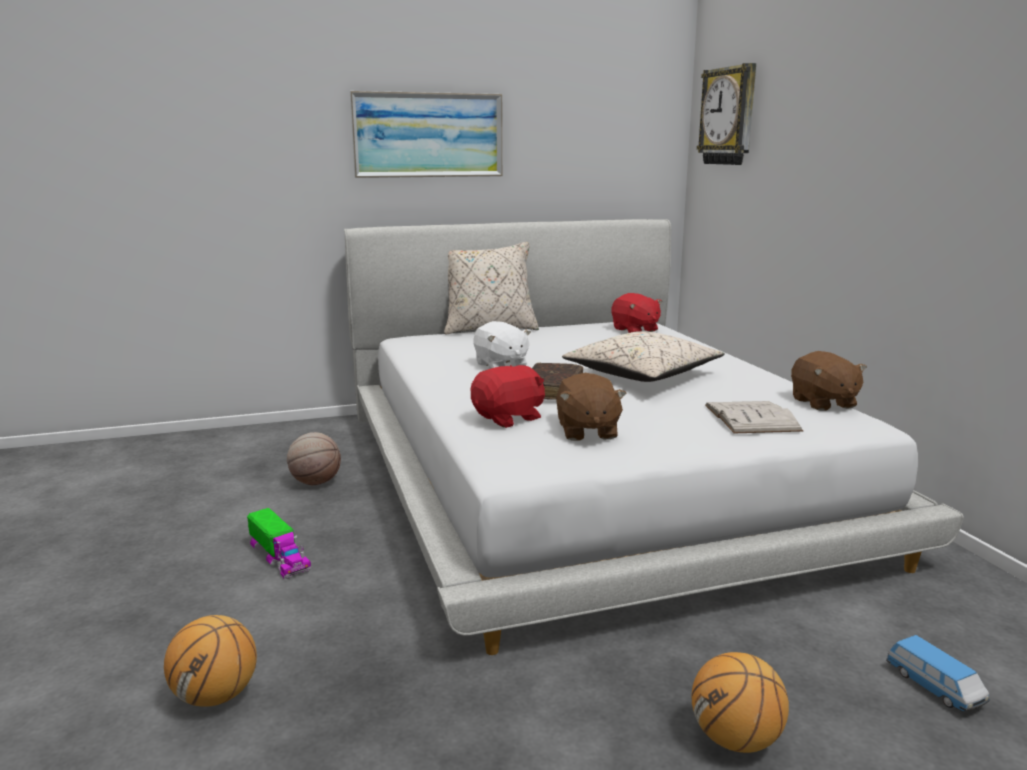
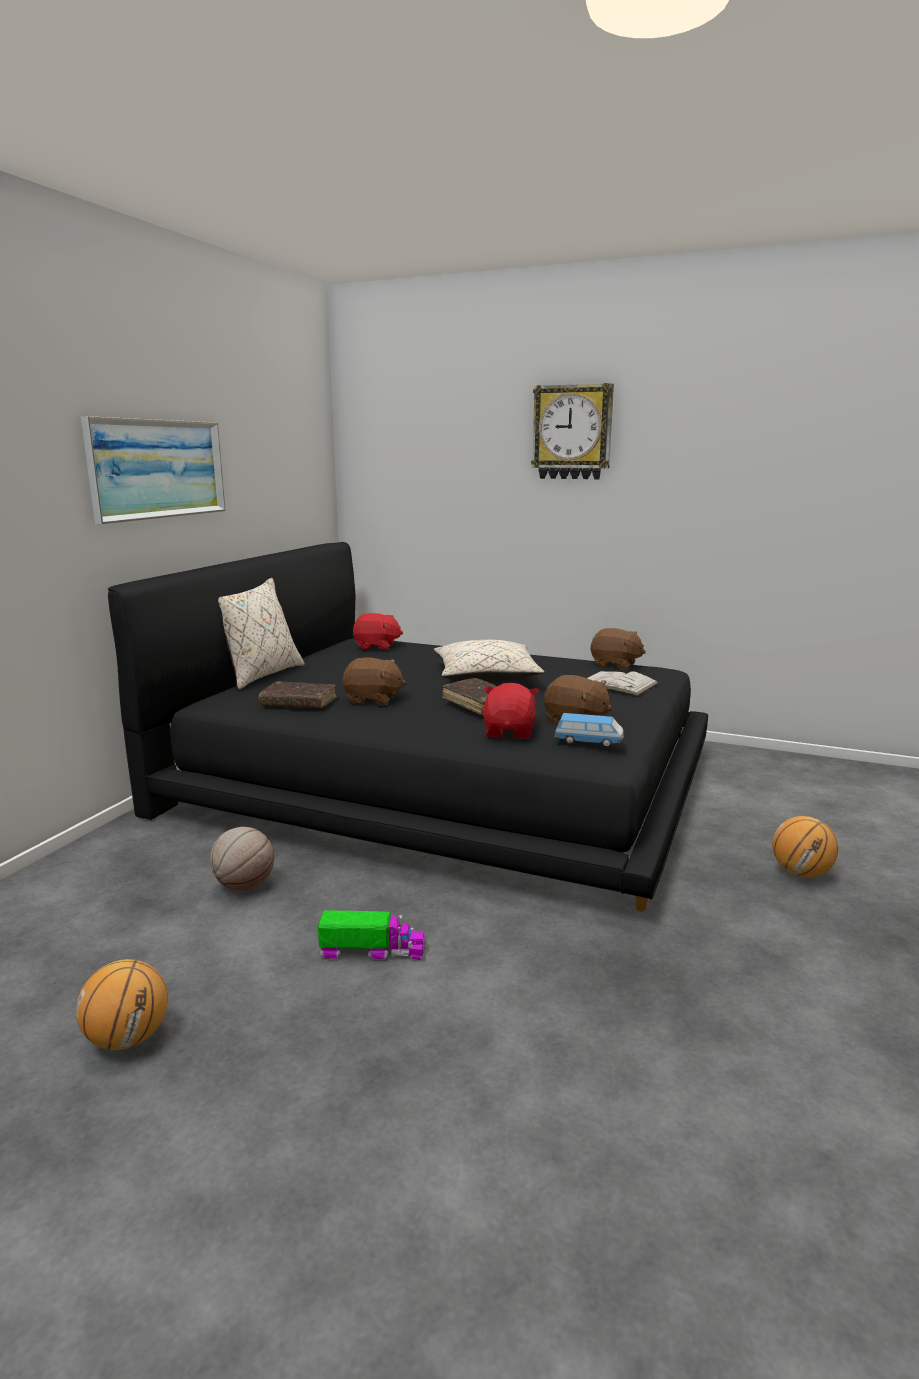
camera: 50 degrees left, 0 degrees up
basketball [164,615,257,707] -> basketball moved to [76,959,168,1050]
white bed [344,219,964,655] -> black bed [108,542,708,912]
white plush toy [473,321,531,369] -> brown plush toy [342,658,406,705]
wall clock [697,63,756,165] -> wall clock moved to [531,383,614,479]
toy car [886,635,990,711] -> toy car moved to [554,713,624,747]
none -> brown book [258,681,337,708]

